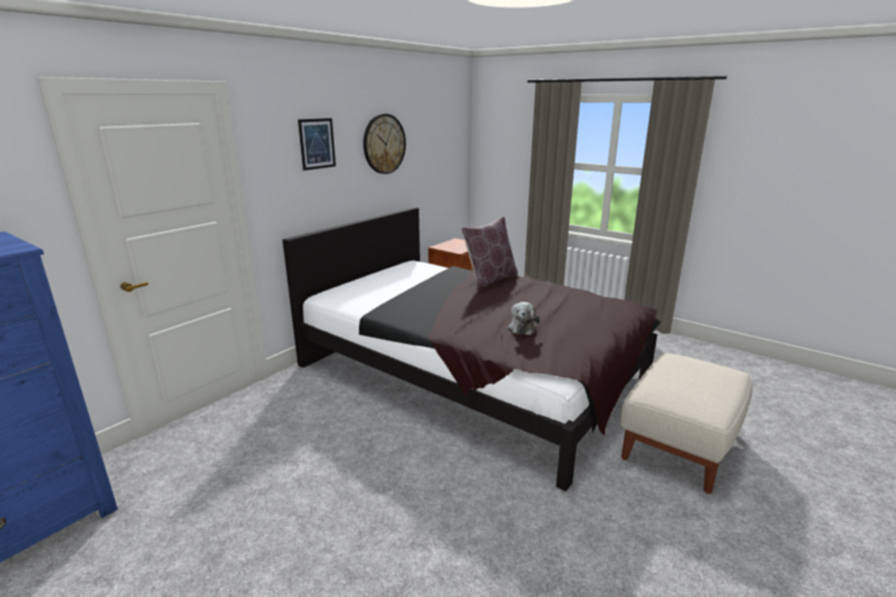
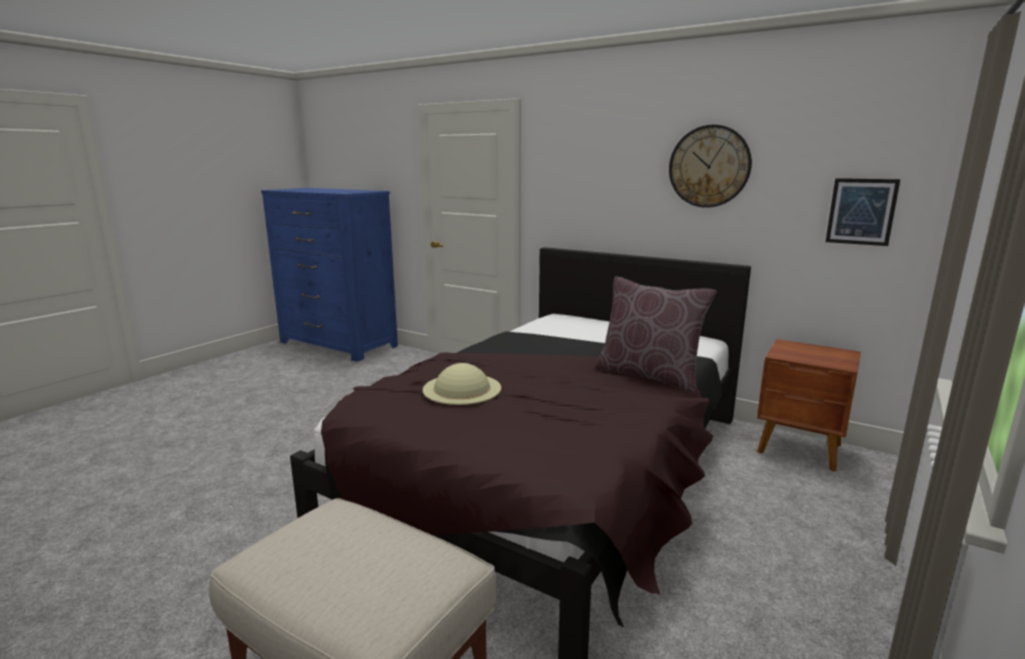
camera: 85 degrees right, 5 degrees down
picture [298,118,336,171] -> picture moved to [826,178,900,246]
plush toy [508,302,540,335] -> beige hat [423,363,501,405]

